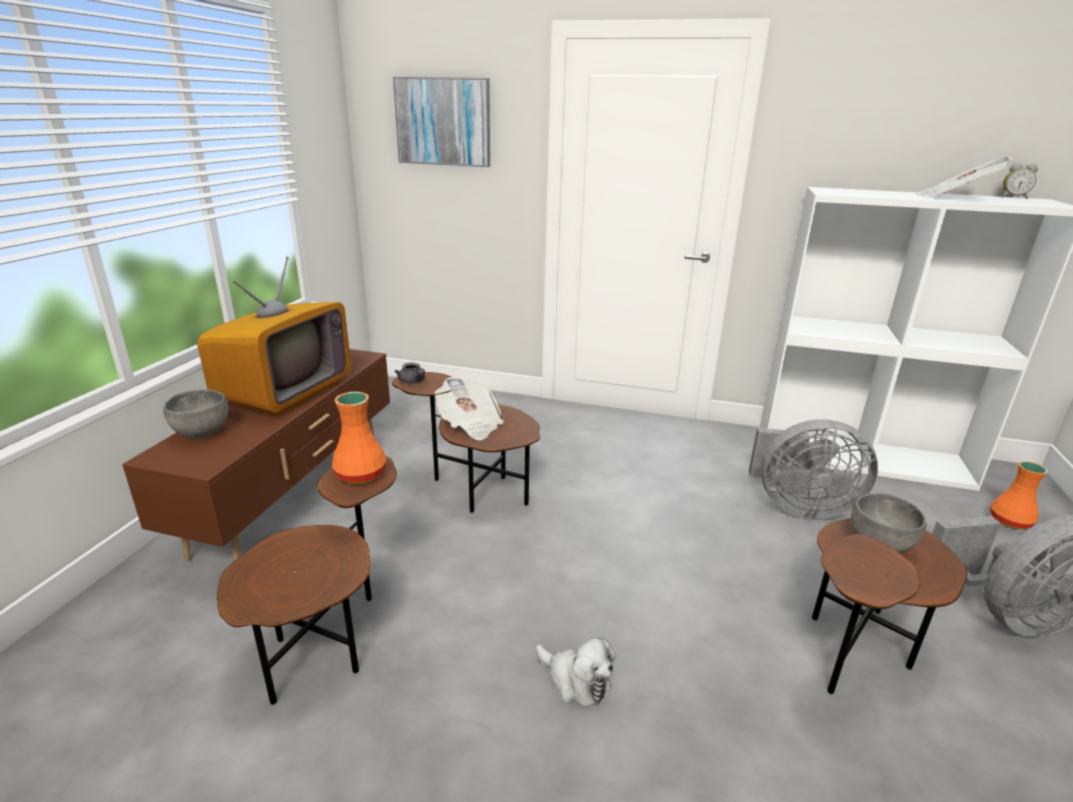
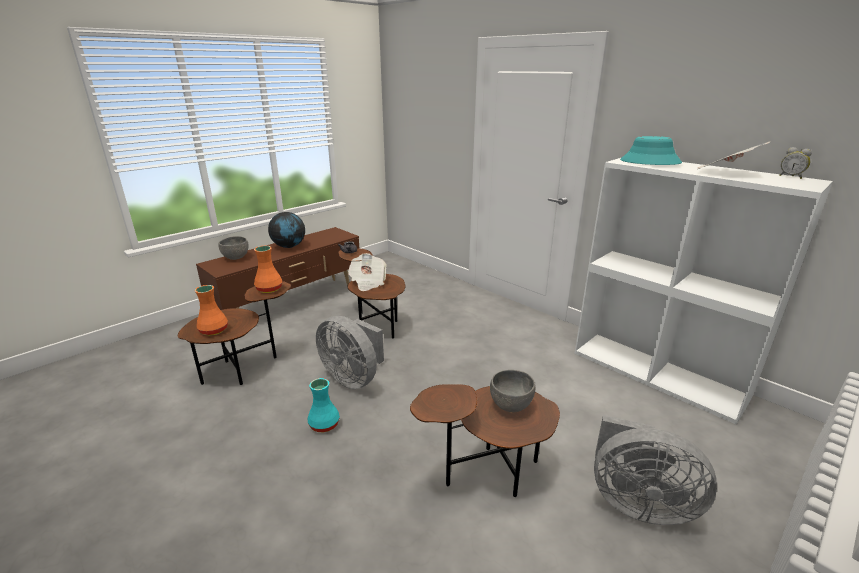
camera: 30 degrees right, 0 degrees up
television [197,256,351,416] -> globe [268,212,305,248]
picture [393,77,490,167] -> none
plush toy [536,637,616,706] -> turquoise vase [308,378,340,432]
grey fan [749,419,878,519] -> grey fan moved to [316,316,384,389]
orange vase [990,461,1048,529] -> orange vase moved to [194,285,228,336]
none -> turquoise hat [620,136,682,165]

